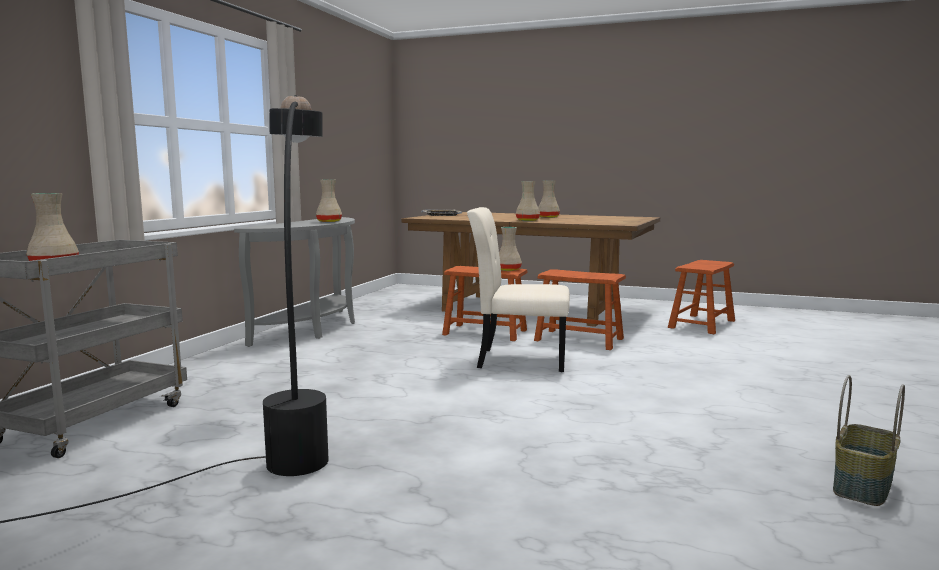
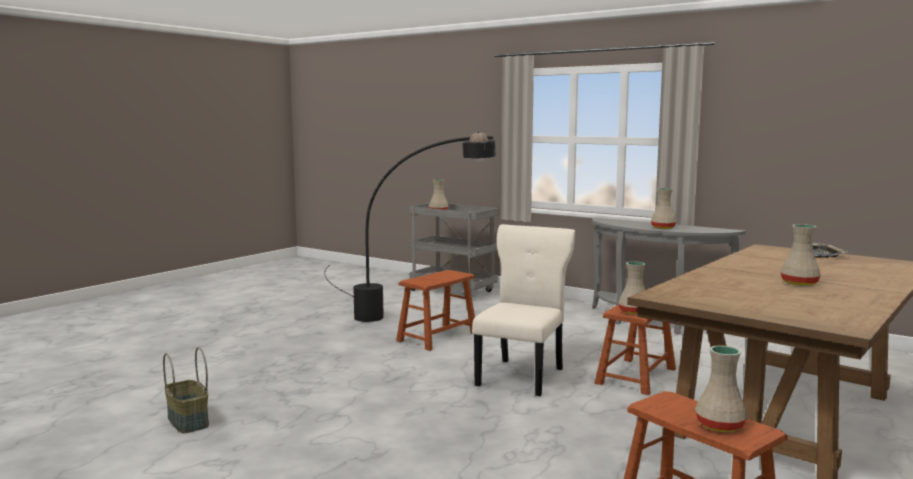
camera: 105 degrees right, 0 degrees up
beige vase [516,181,540,221] -> beige vase moved to [695,345,748,432]
brown stool [534,269,626,350] -> brown stool moved to [396,270,475,351]

